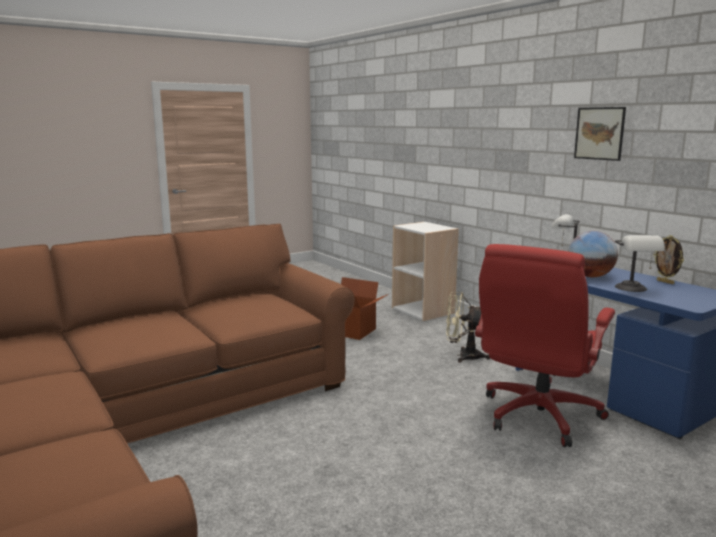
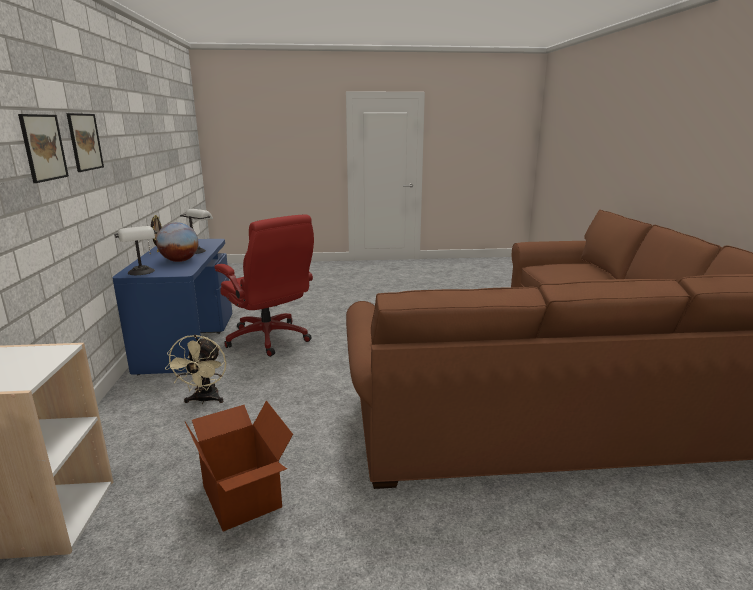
camera: 150 degrees left, 5 degrees up
beige fan [446,292,490,363] -> beige fan turned 45 degrees clockwise [165,335,226,404]
red office chair [475,244,615,447] -> red office chair turned 75 degrees clockwise [215,215,314,357]
none -> picture [18,114,69,183]

